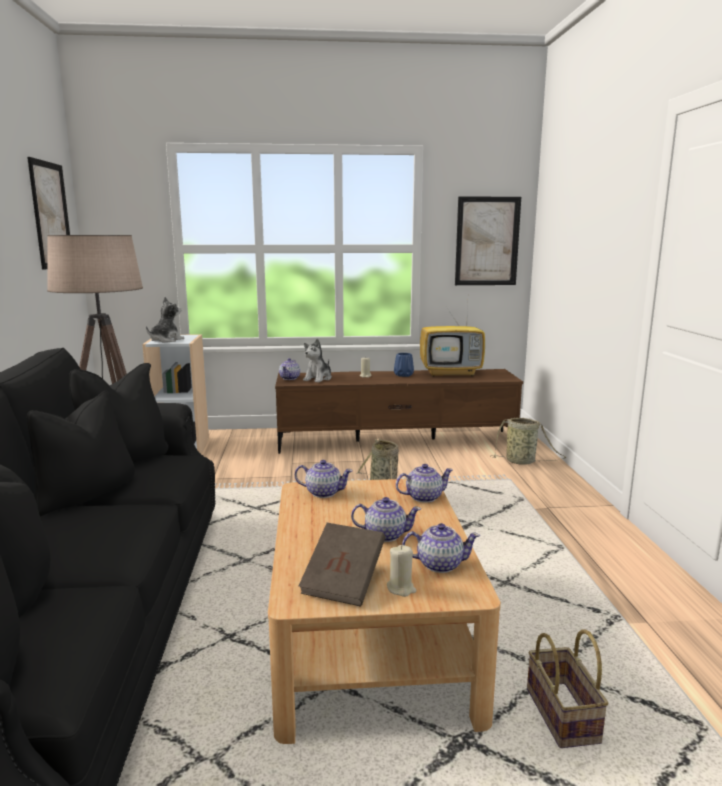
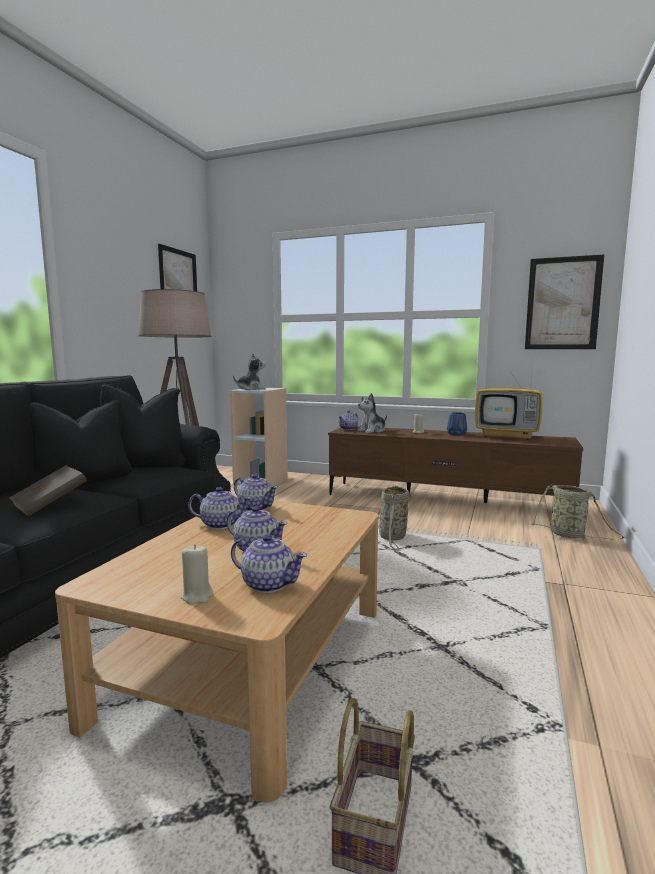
camera: 25 degrees right, 5 degrees down
brown book [299,523,385,607] -> brown book moved to [9,465,87,516]
teapot [396,464,453,503] -> teapot moved to [188,487,252,529]

